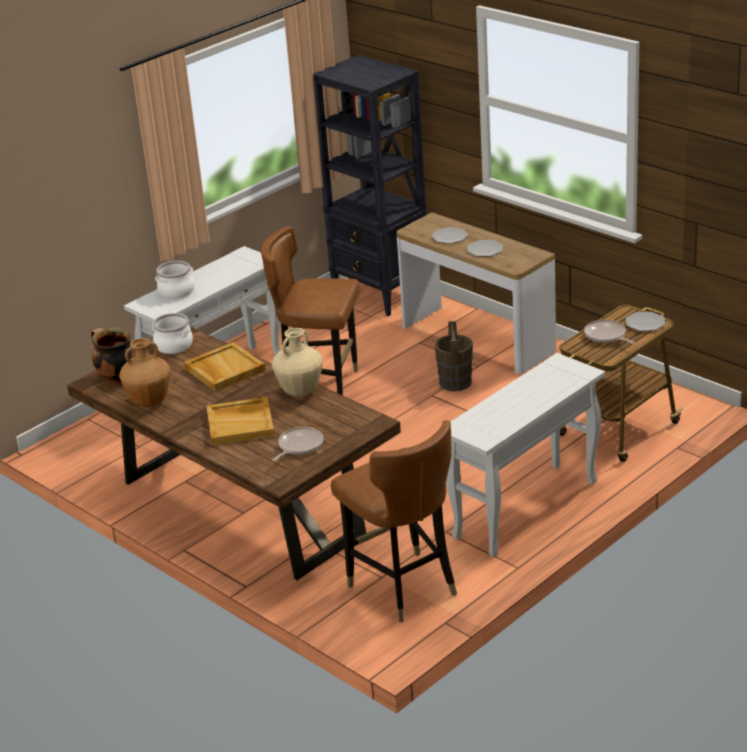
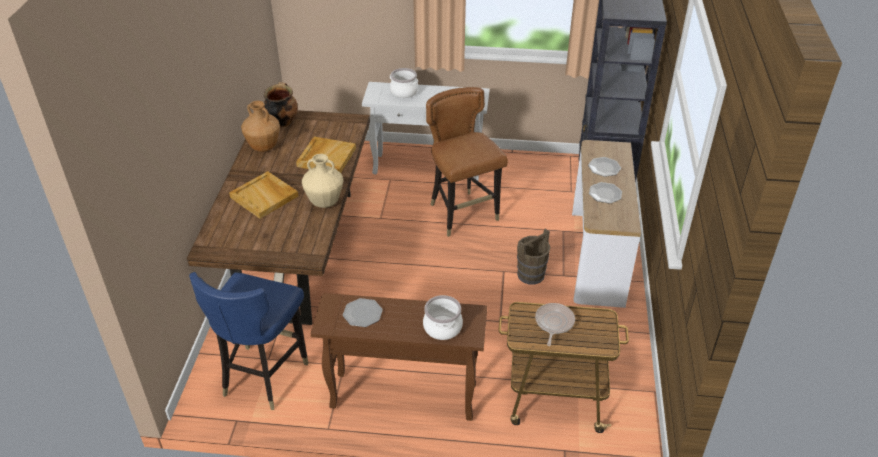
camera: 50 degrees right, 10 degrees up
cooking pot [152,313,193,354] -> cooking pot moved to [423,295,463,340]
frying pan [272,427,323,461] -> none
brown chair [331,420,457,622] -> blue chair [189,272,308,410]
white console table [438,353,605,558] -> brown console table [310,293,487,421]
plate [625,312,665,331] -> plate moved to [343,298,383,327]

